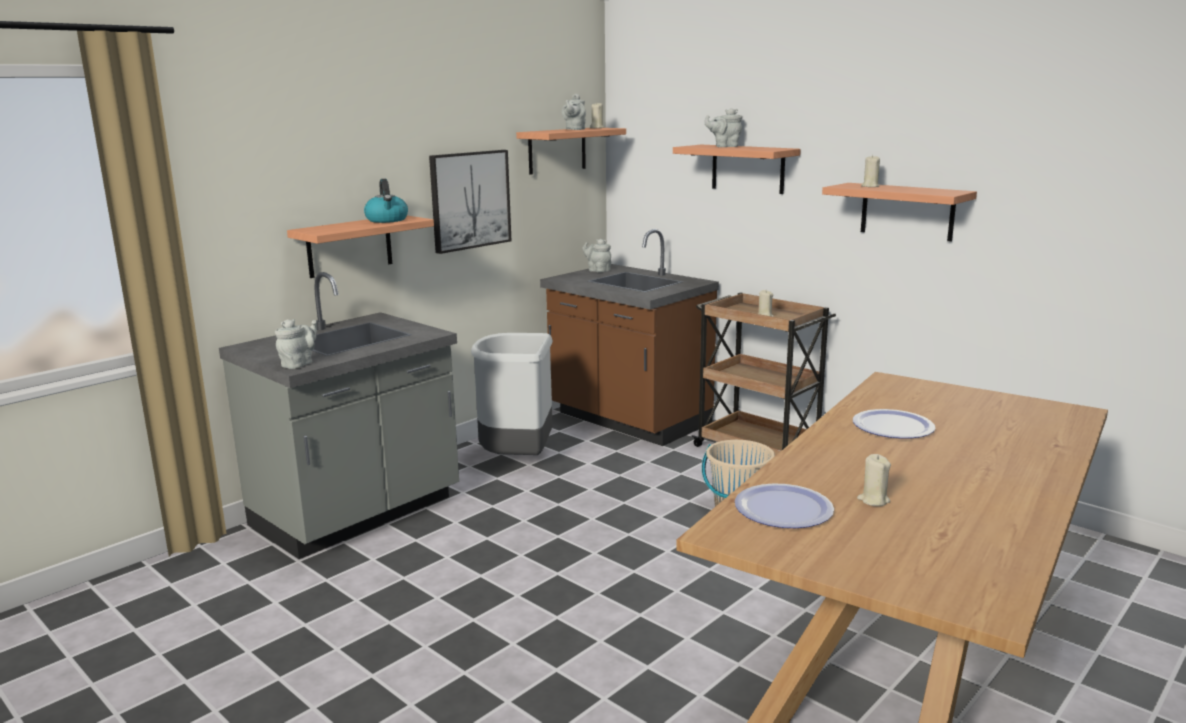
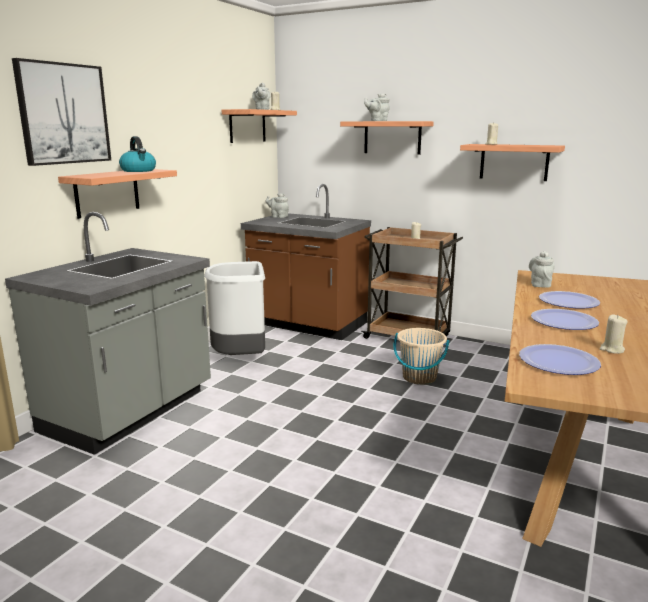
camera: 15 degrees left, 0 degrees up
grey teapot [275,319,317,369] -> grey teapot moved to [529,251,555,288]
picture [429,150,512,254] -> picture moved to [12,58,111,166]
none -> plate [531,309,599,330]

